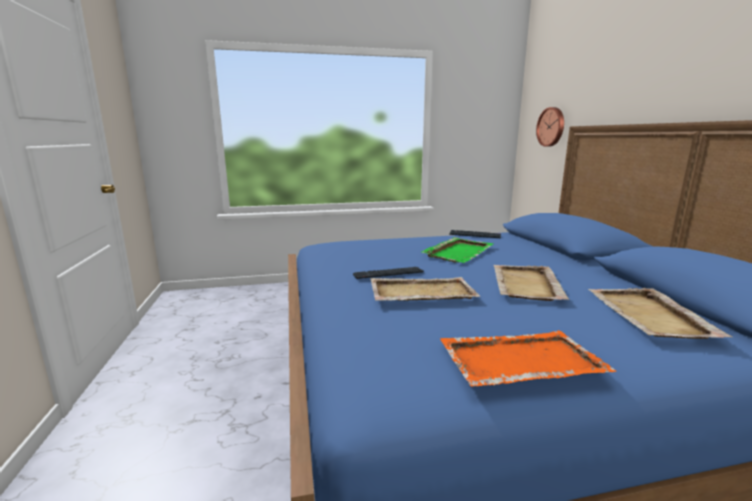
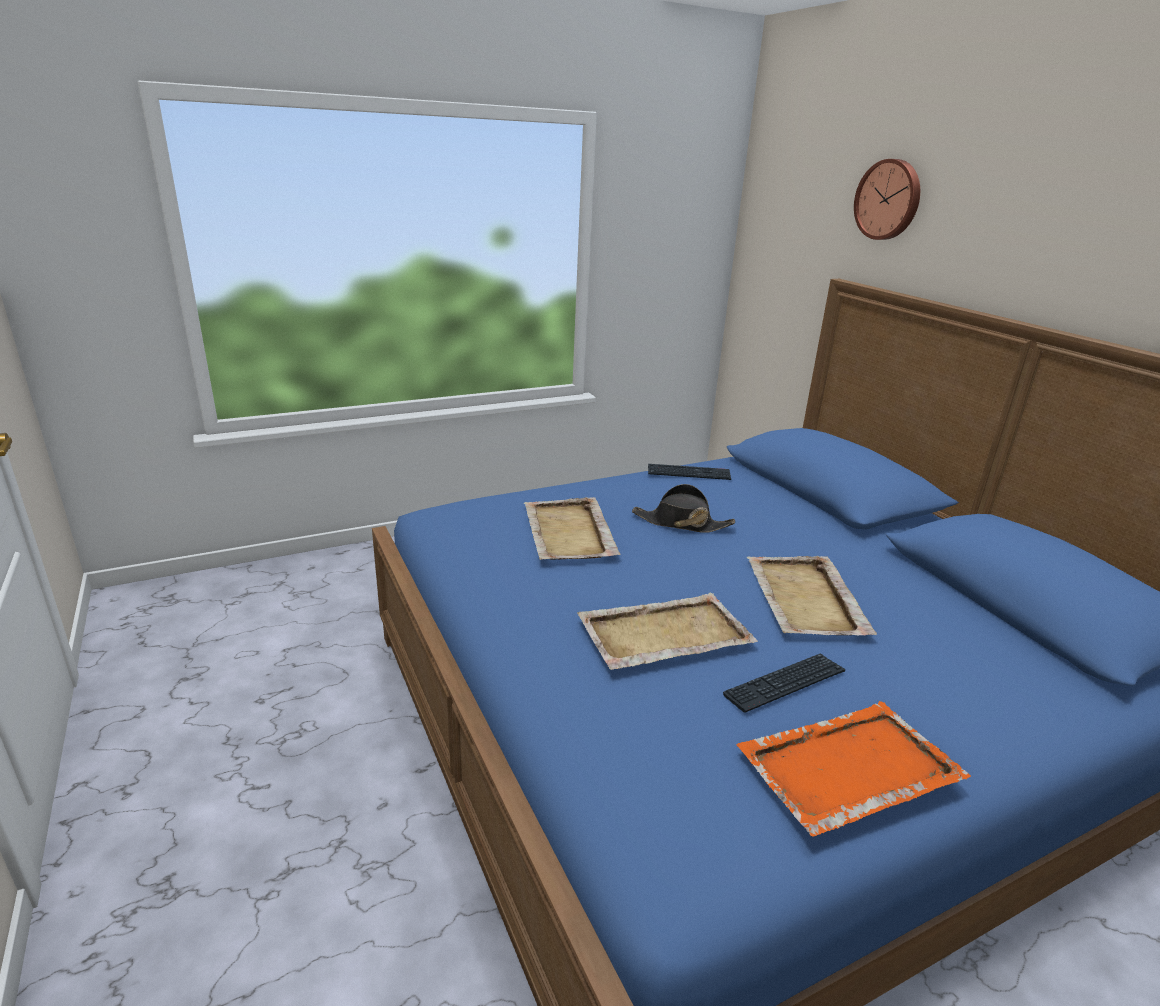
camera: 15 degrees left, 10 degrees up
keyboard [353,267,424,279] -> keyboard moved to [723,653,845,713]
green tray [421,237,493,263] -> black hat [632,484,735,533]
wall clock [536,107,564,147] -> wall clock moved to [854,159,920,240]
beige tray [588,288,732,339] -> beige tray moved to [524,497,621,560]

